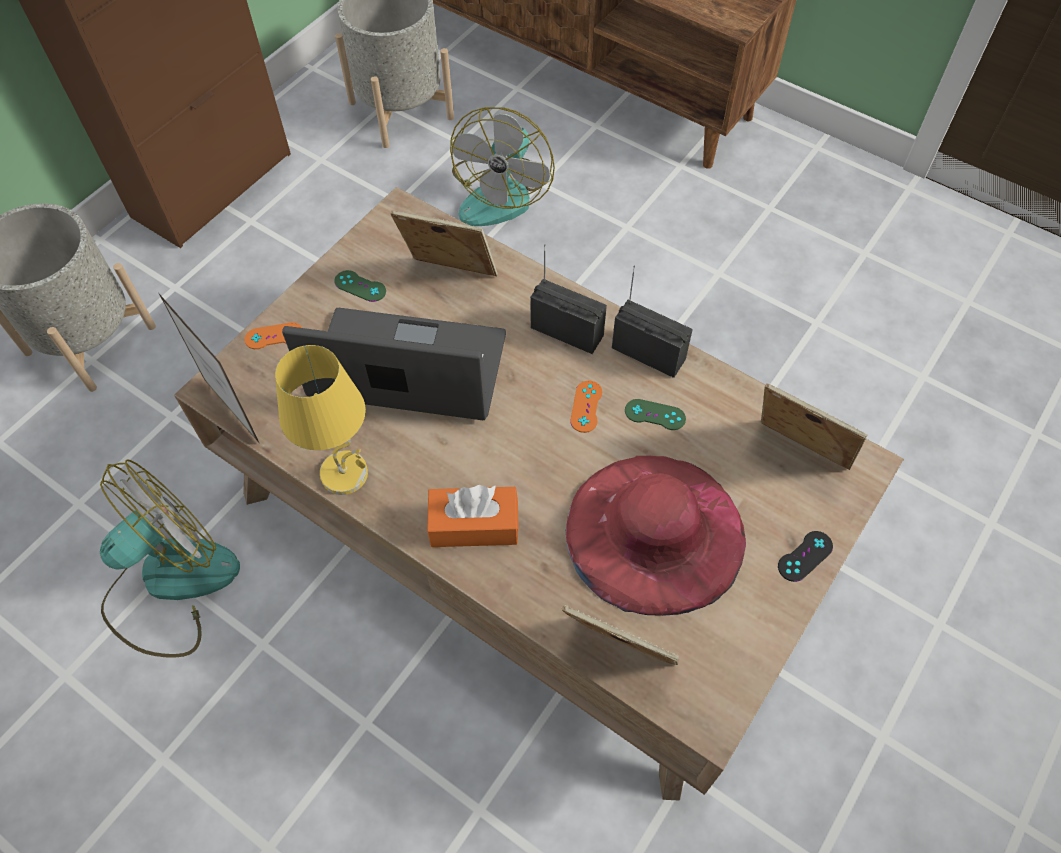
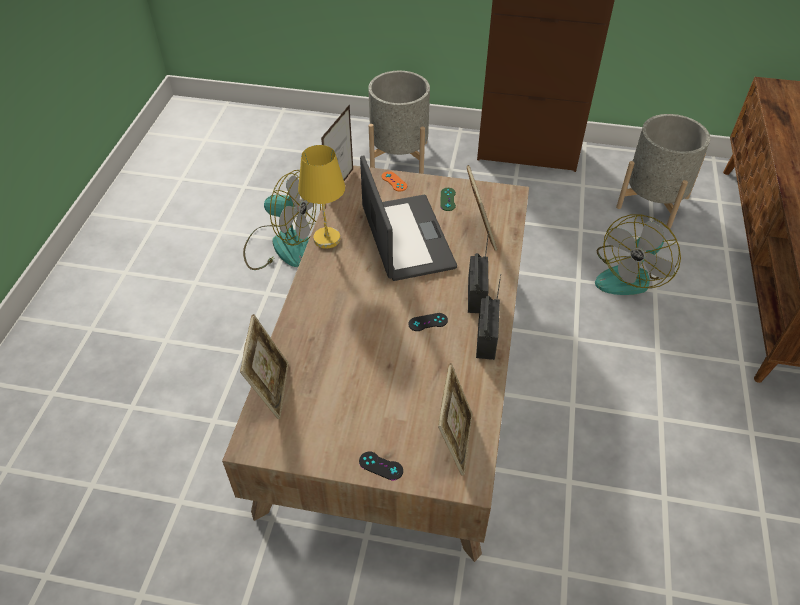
camera: 65 degrees right, 10 degrees down
orange tissue box [427,485,519,547] -> none
fan [450,107,555,226] -> fan turned 45 degrees counterclockwise [595,214,681,295]
red hat [566,456,746,616] -> none
orange game controller [570,381,602,433] -> black game controller [408,313,448,331]
green game controller [625,399,686,430] -> none

